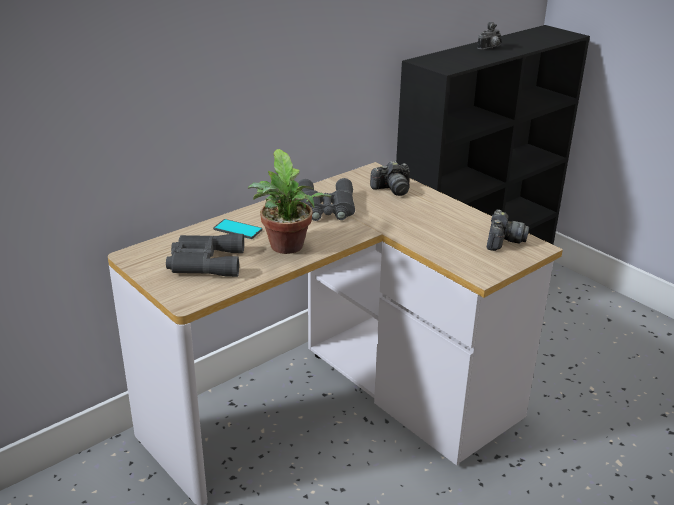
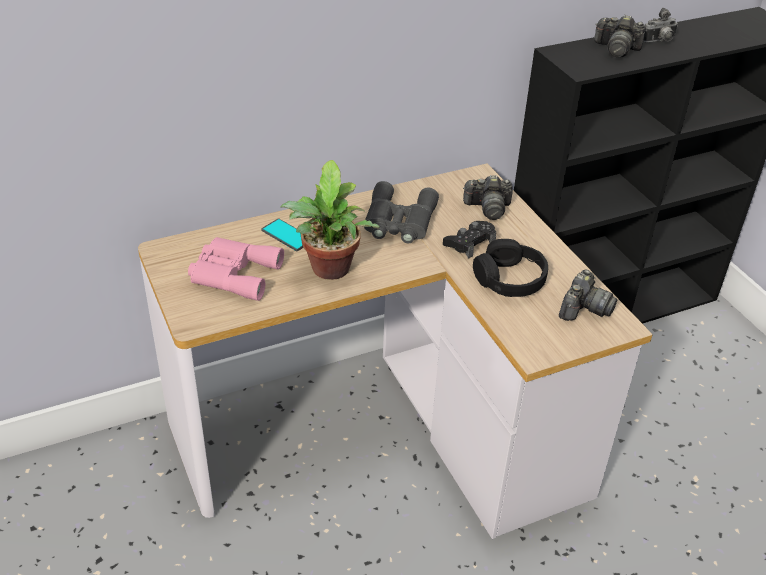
camera: 15 degrees right, 10 degrees up
grey binoculars [166,234,244,277] -> pink binoculars [188,237,284,301]
none -> black game controller [443,221,496,259]
none -> black headphones [473,239,548,297]
none -> camera [594,15,646,58]

